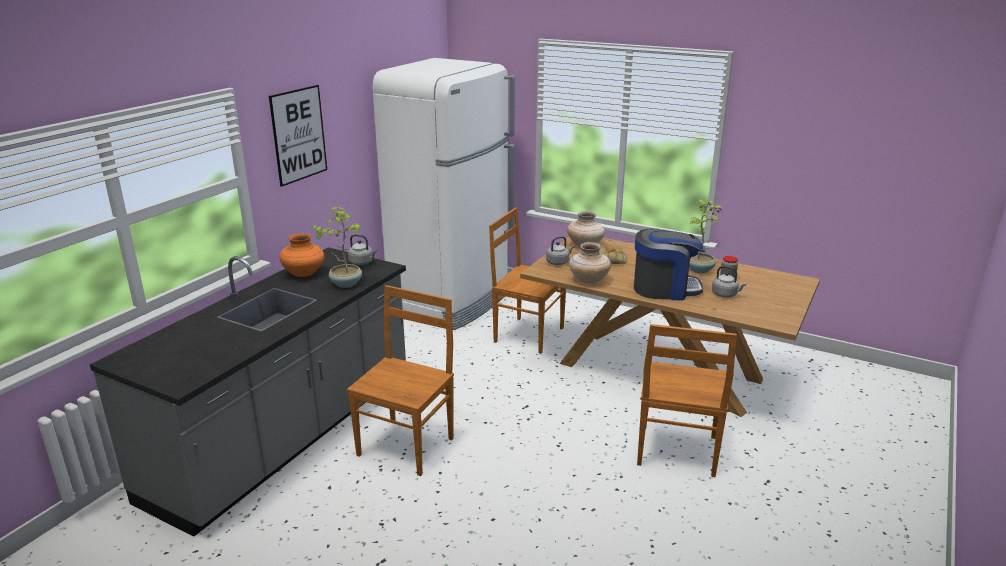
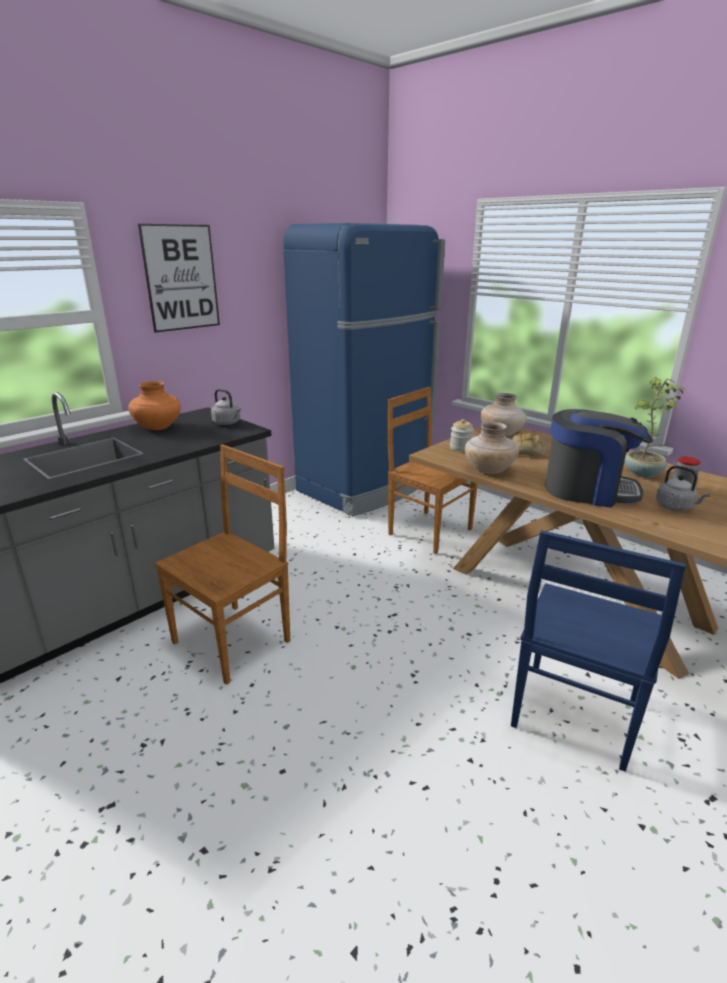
camera: 15 degrees right, 0 degrees up
potted plant [311,206,364,288] -> none
white fridge [373,58,515,330] -> blue fridge [283,223,445,516]
grey kettle [546,236,574,265] -> jar [450,419,474,452]
brown chair [637,324,737,477] -> blue chair [511,530,686,772]

